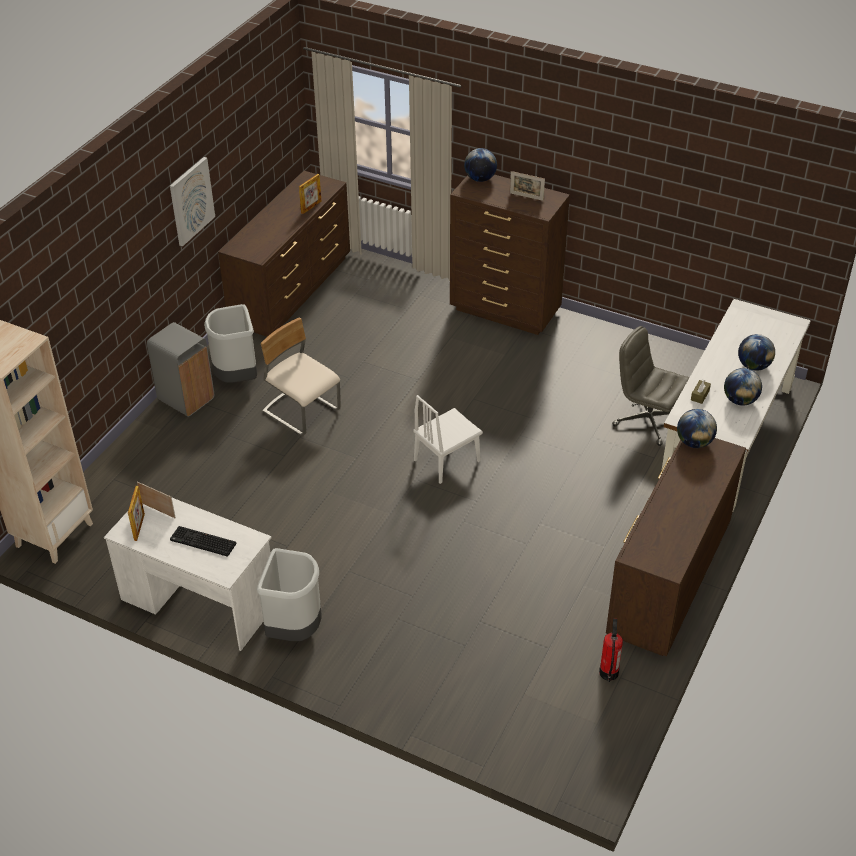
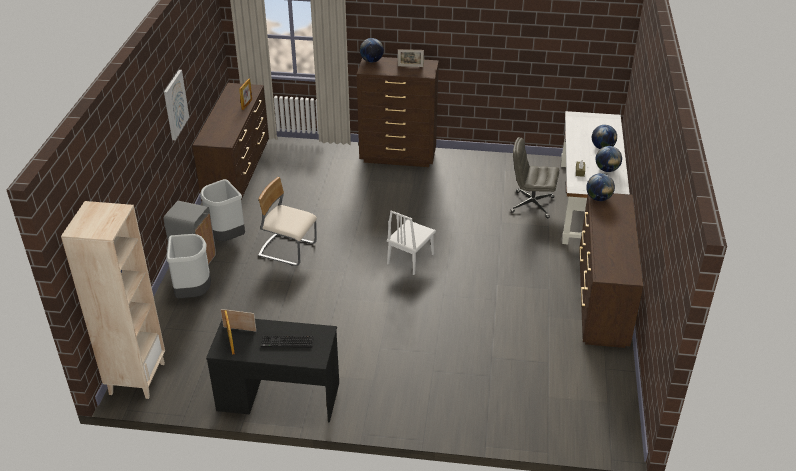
camera: 20 degrees left, 5 degrees down
white desk [104,498,272,651] -> black desk [206,319,339,423]
grey trash can [257,548,322,641] -> grey trash can moved to [166,234,211,298]
fire extinguisher [599,618,623,682] -> none

